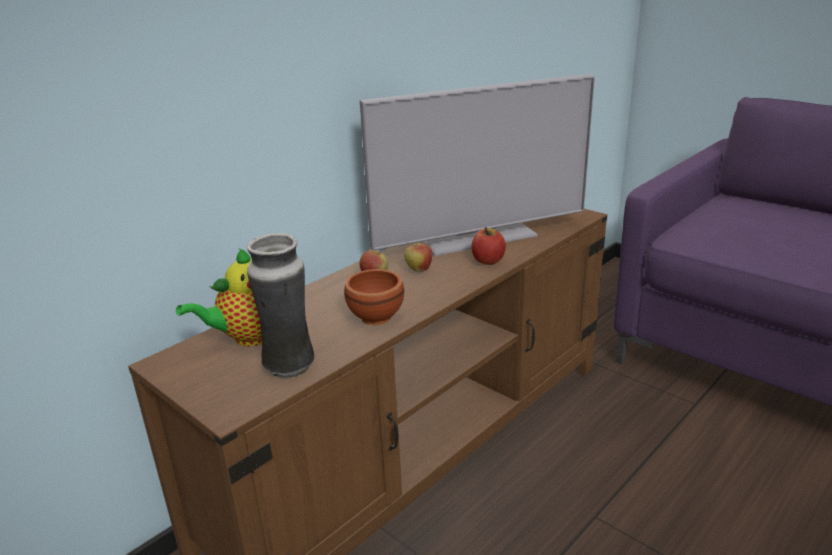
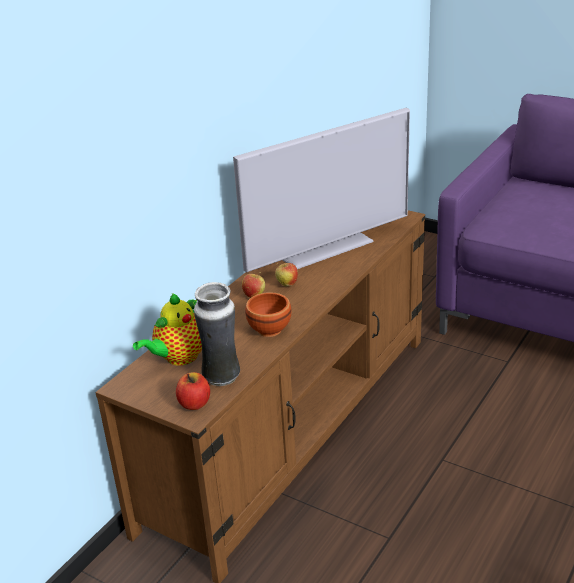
camera: 10 degrees left, 5 degrees up
apple [471,227,506,265] -> apple moved to [176,372,210,410]

